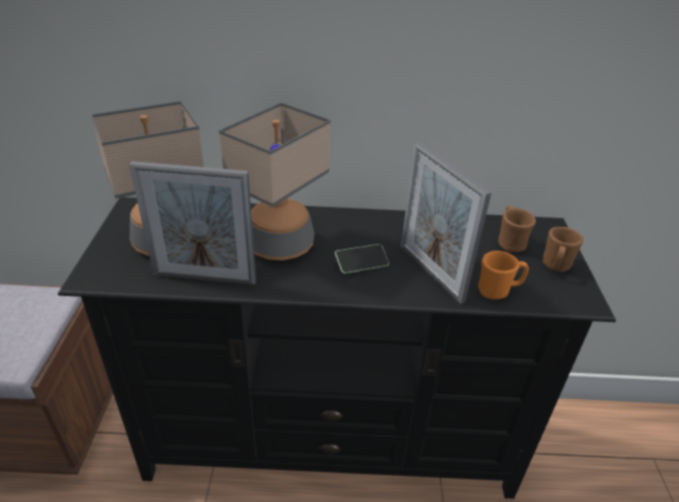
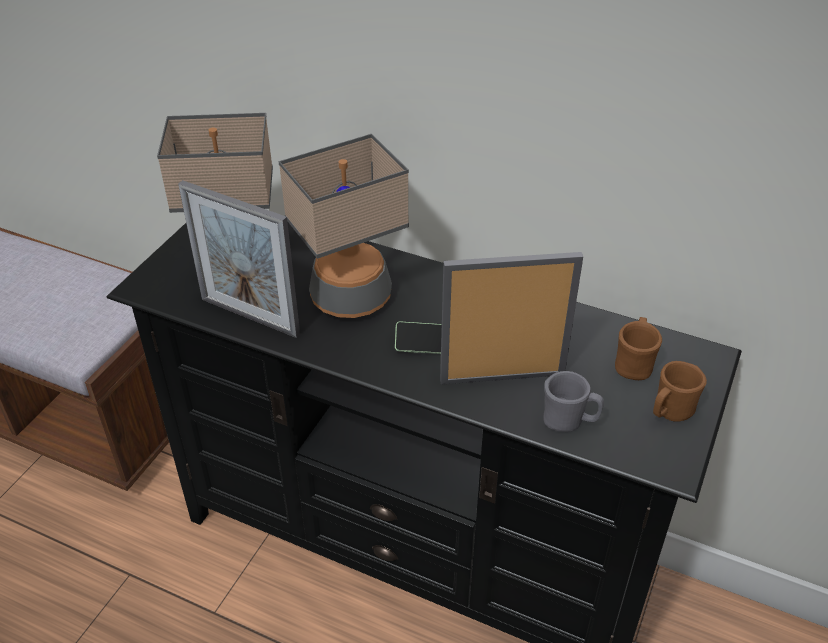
camera: 25 degrees right, 5 degrees up
picture frame [401,142,491,304] -> picture frame turned 90 degrees clockwise [440,252,583,385]
orange mug [478,251,529,299] -> grey mug [543,371,604,432]

